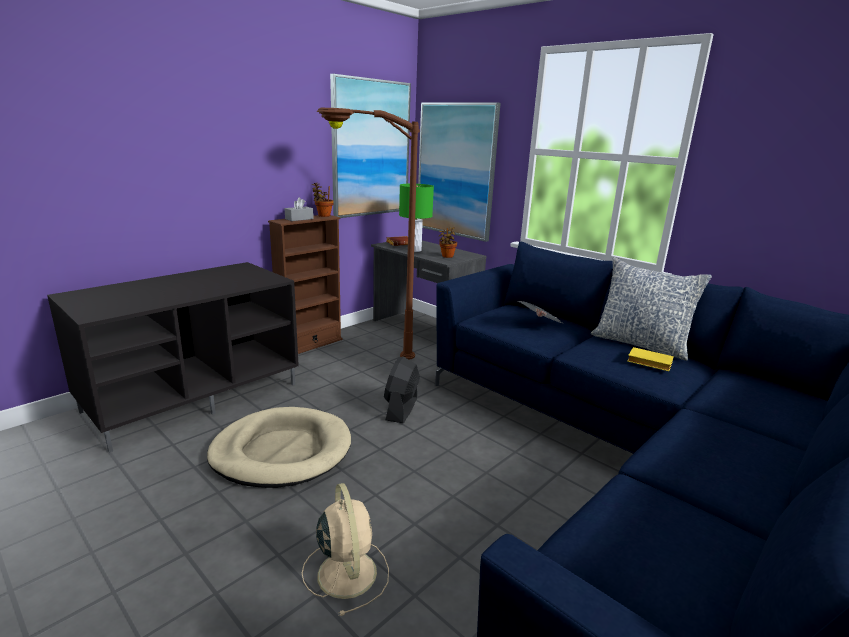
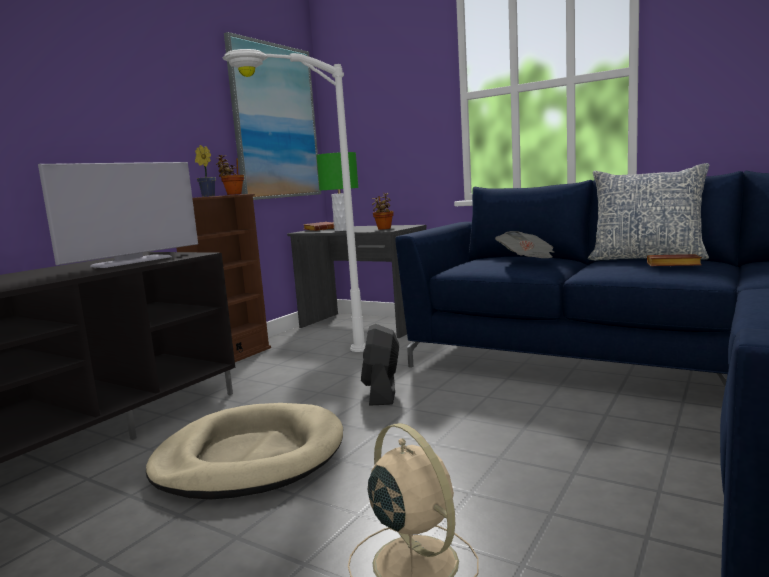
camera: 10 degrees left, 10 degrees down
grey tissue box [285,198,314,221] -> potted plant [195,145,216,197]
brown floor lamp [316,108,420,359] -> white floor lamp [223,49,366,352]
picture [418,102,501,242] -> none
yellow book [627,347,674,371] -> brown book [647,254,702,266]
none -> television [38,162,198,268]

